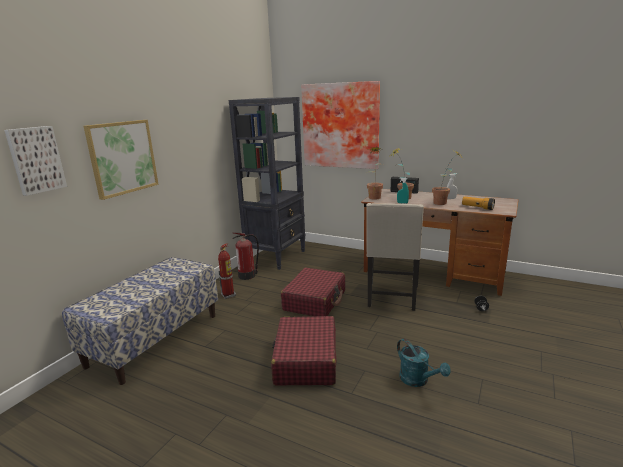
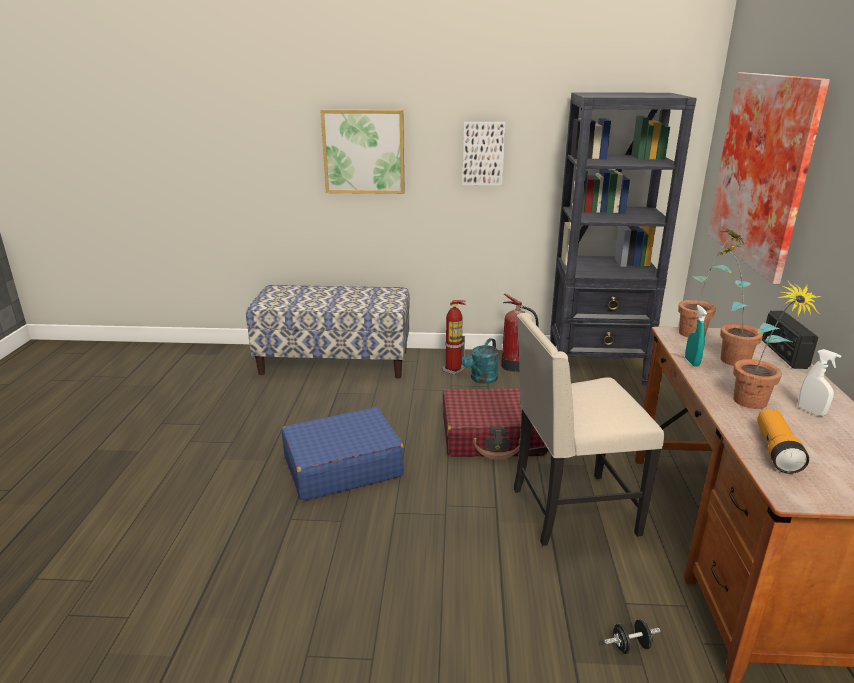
camera: 65 degrees right, 5 degrees up
picture [4,126,67,196] -> picture moved to [463,122,505,186]
red suitcase [271,316,336,386] -> blue suitcase [281,407,404,501]
turquoise watering can [397,339,451,387] -> turquoise watering can moved to [462,338,498,384]

